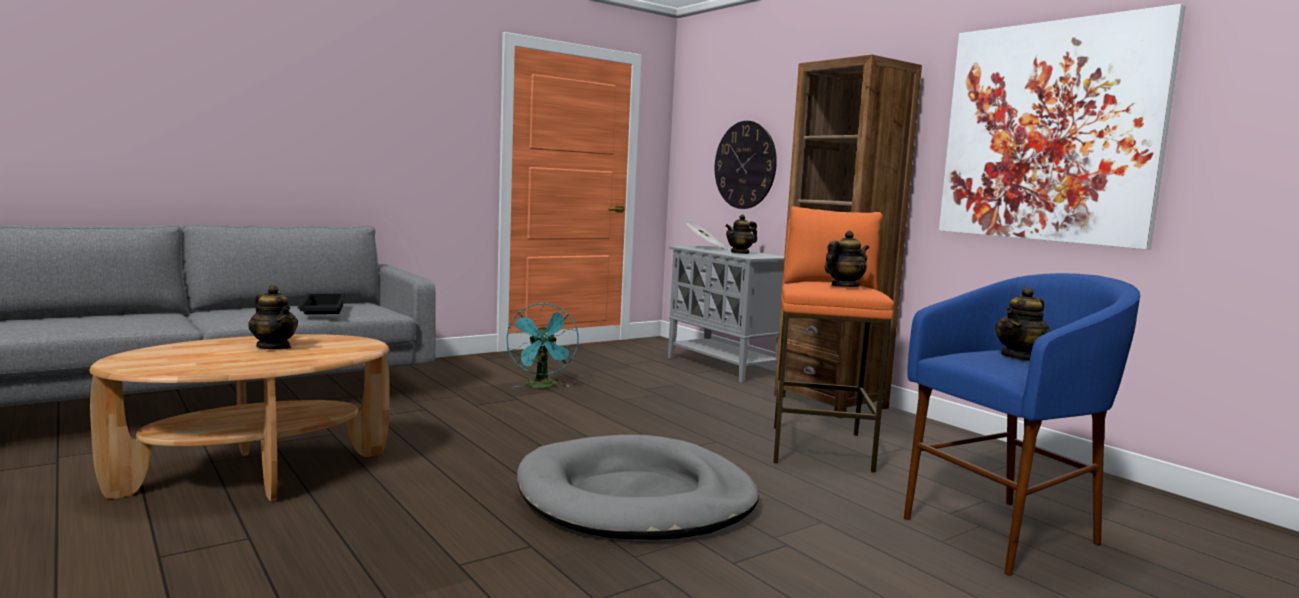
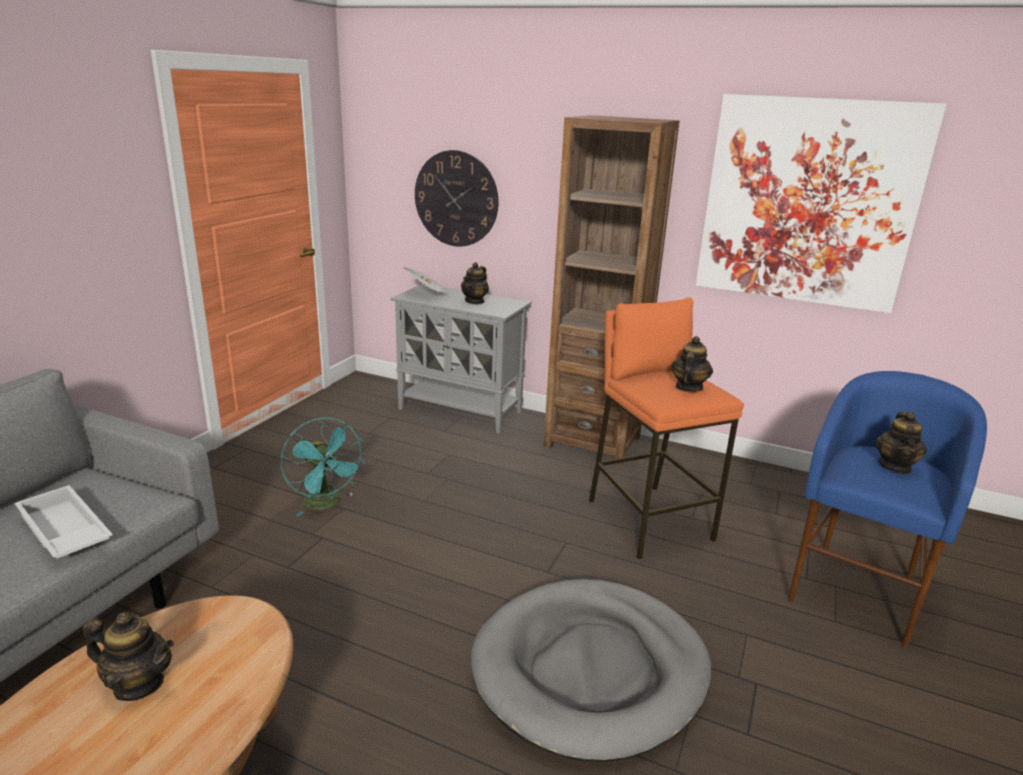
camera: 30 degrees left, 15 degrees up
black tray [297,294,345,314] -> white tray [14,485,113,558]

